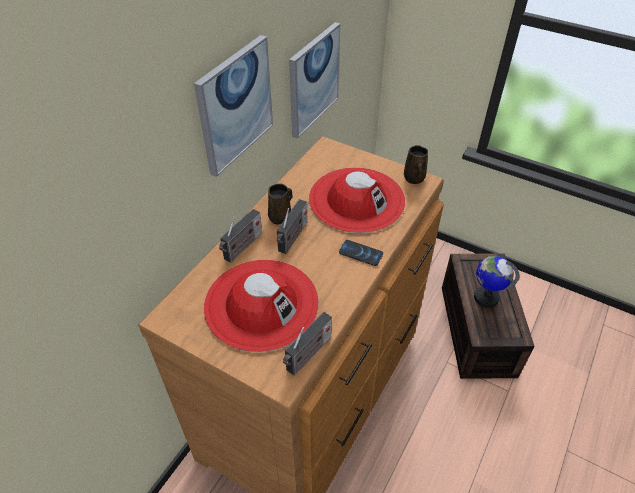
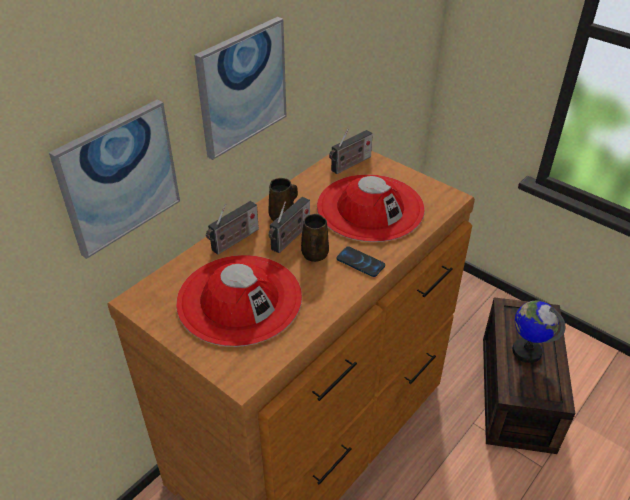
camera: 10 degrees right, 5 degrees down
radio [283,312,332,376] -> radio moved to [329,128,373,174]
picture [289,22,340,138] -> picture moved to [49,99,180,259]
brown mug [404,145,428,184] -> brown mug moved to [301,214,329,262]

